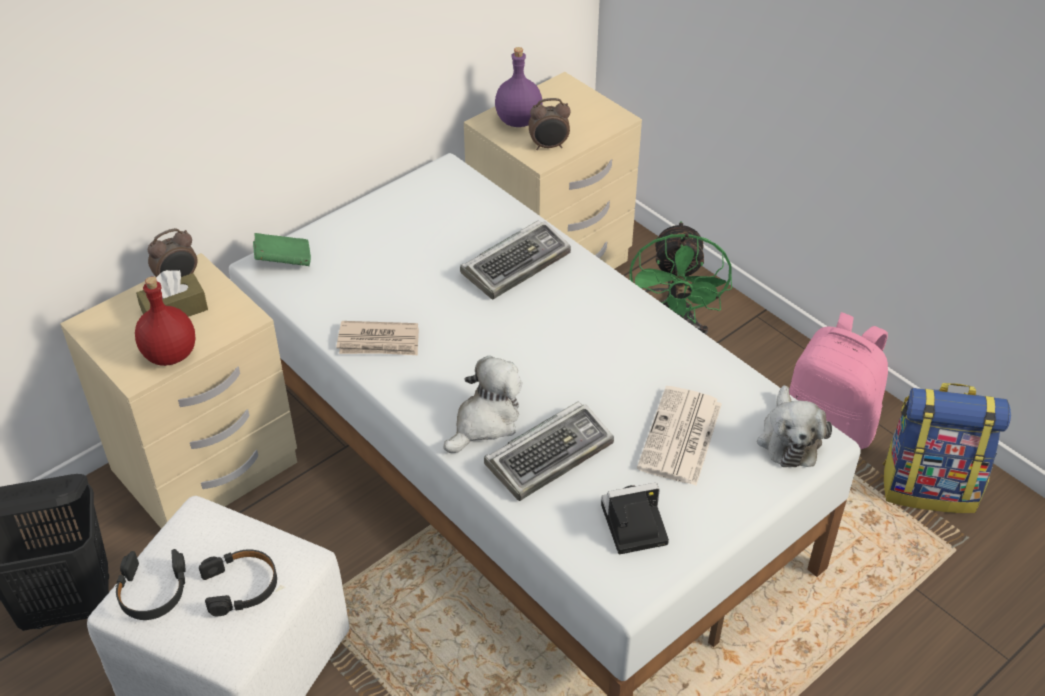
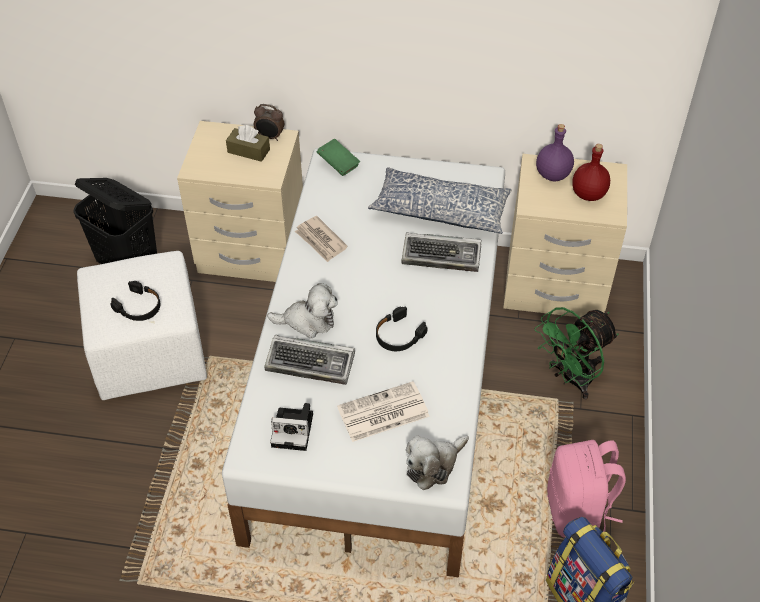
camera: 50 degrees right, 5 degrees up
black headphones [116,549,185,620] -> black headphones moved to [376,307,428,351]
red bottle [135,277,196,366] -> red bottle moved to [572,144,610,201]
alarm clock [528,98,571,150] -> none
camera [601,483,669,554] -> camera turned 150 degrees clockwise [270,403,313,451]
none -> pillow [368,167,512,234]

